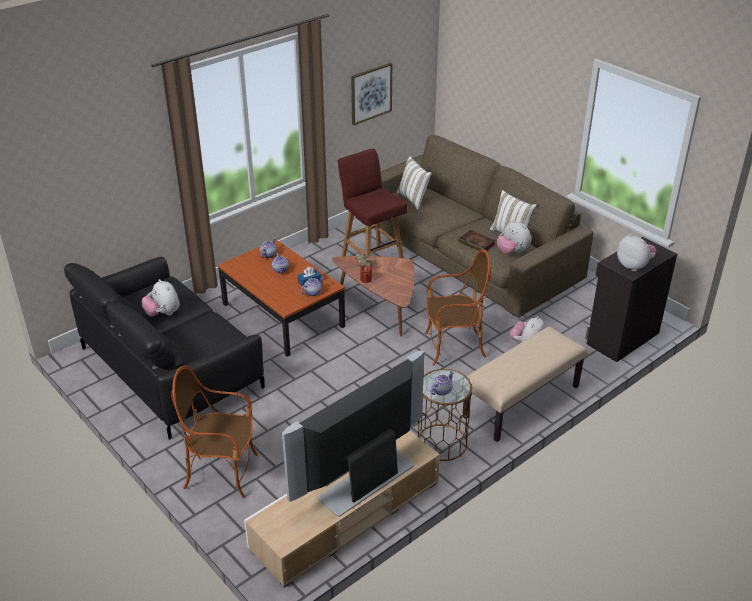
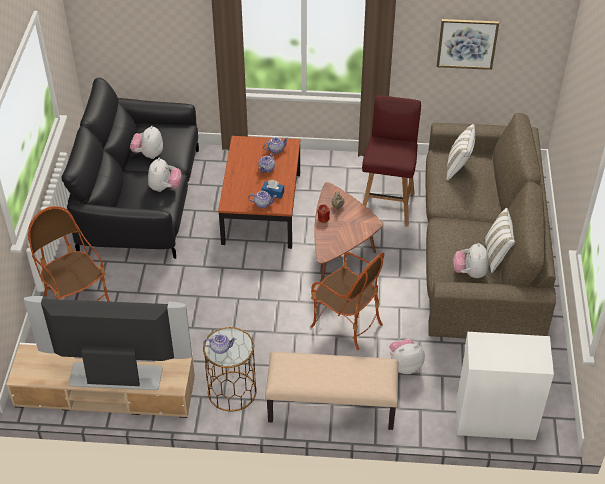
camera: 45 degrees right, 10 degrees up
book [459,230,495,251] -> none
black cabinet [585,237,677,362] -> white cabinet [456,332,554,440]
plush toy [617,234,656,272] -> plush toy moved to [148,158,181,192]

